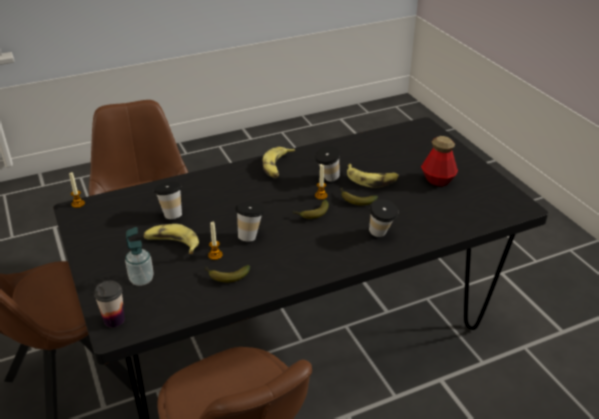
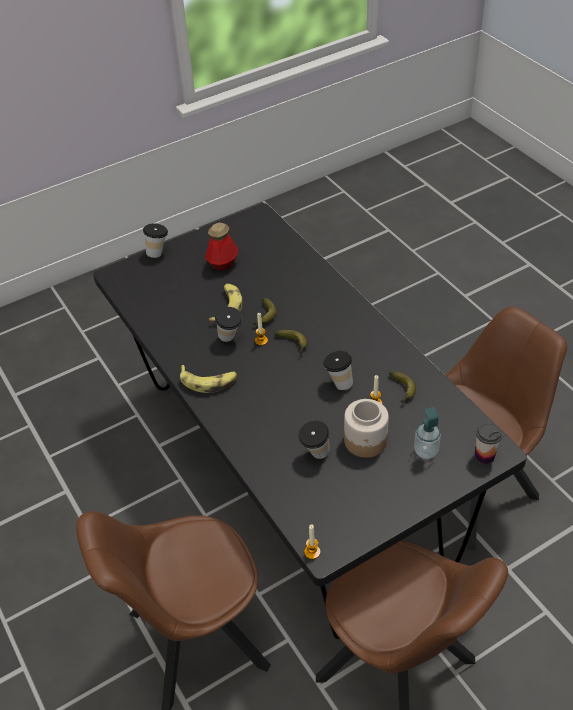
camera: 95 degrees left, 10 degrees up
banana [144,224,199,254] -> jar [344,399,389,458]
cup [369,199,398,237] -> cup moved to [143,224,168,258]

